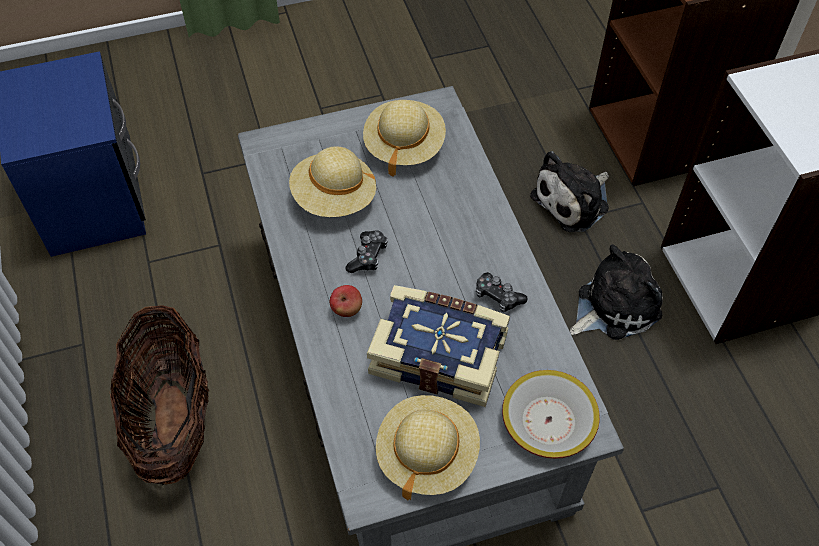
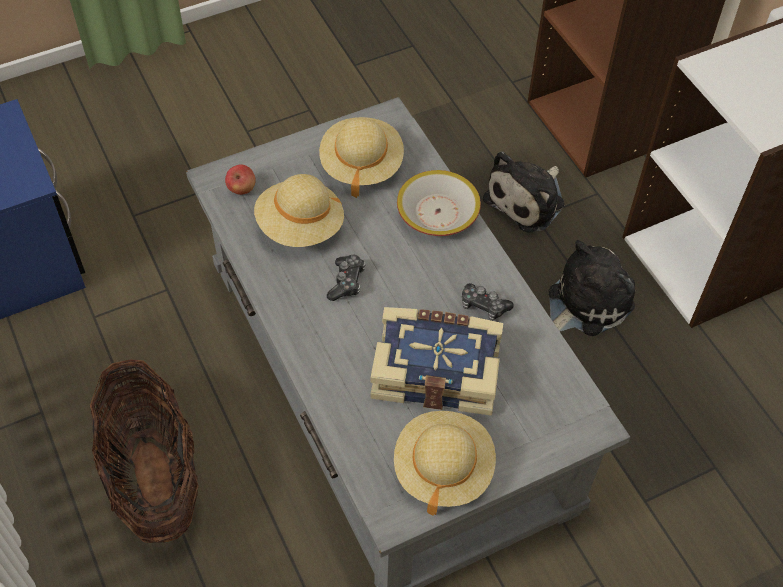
camera: 10 degrees left, 0 degrees up
apple [329,285,362,317] -> apple moved to [225,165,256,195]
bowl [502,370,600,459] -> bowl moved to [397,170,481,236]

